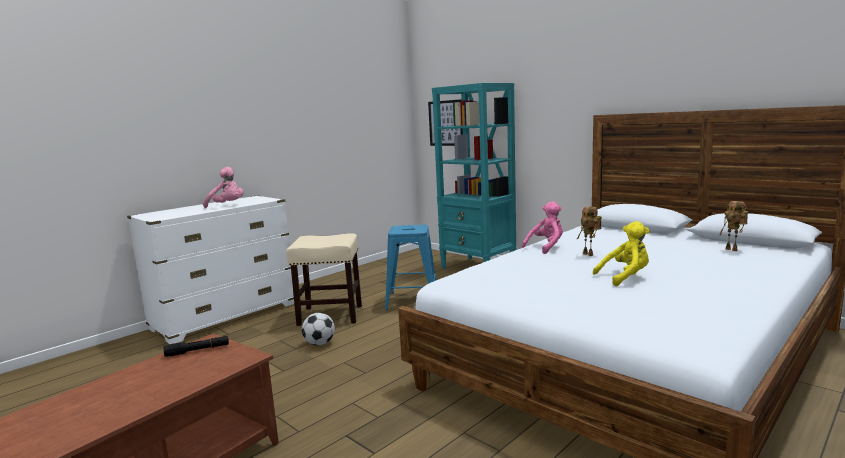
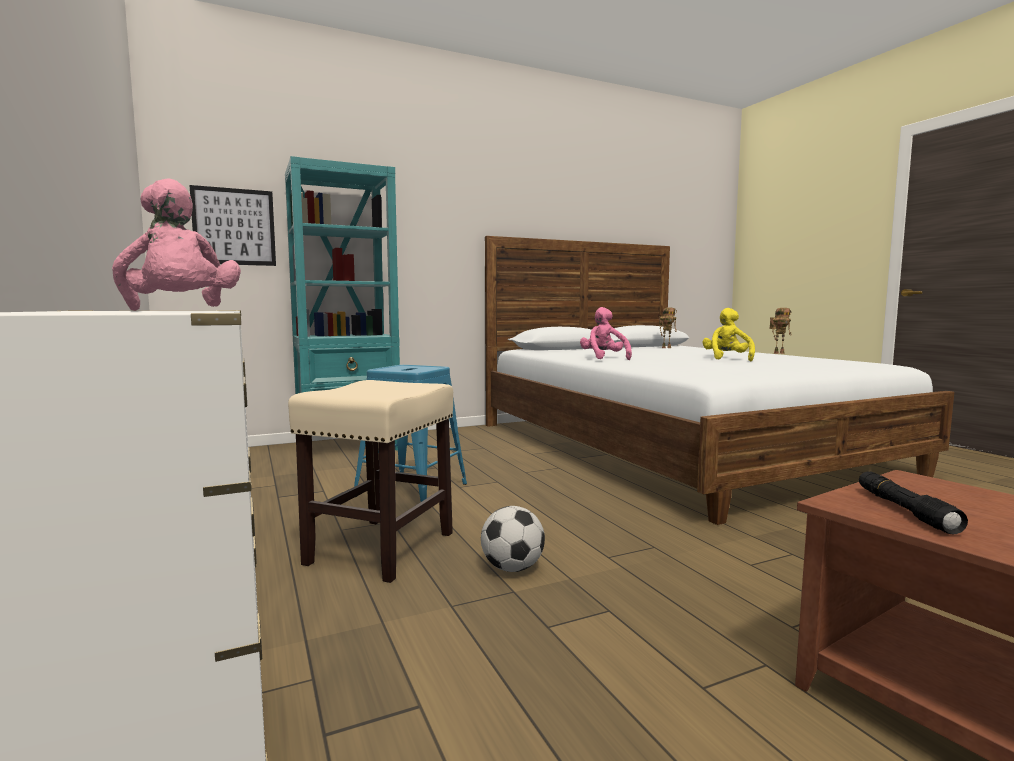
camera: 70 degrees left, 5 degrees down
pink plush toy [203,167,244,208] -> pink plush toy turned 105 degrees clockwise [112,178,241,311]
toy robot [577,206,602,256] -> toy robot moved to [769,308,792,354]

